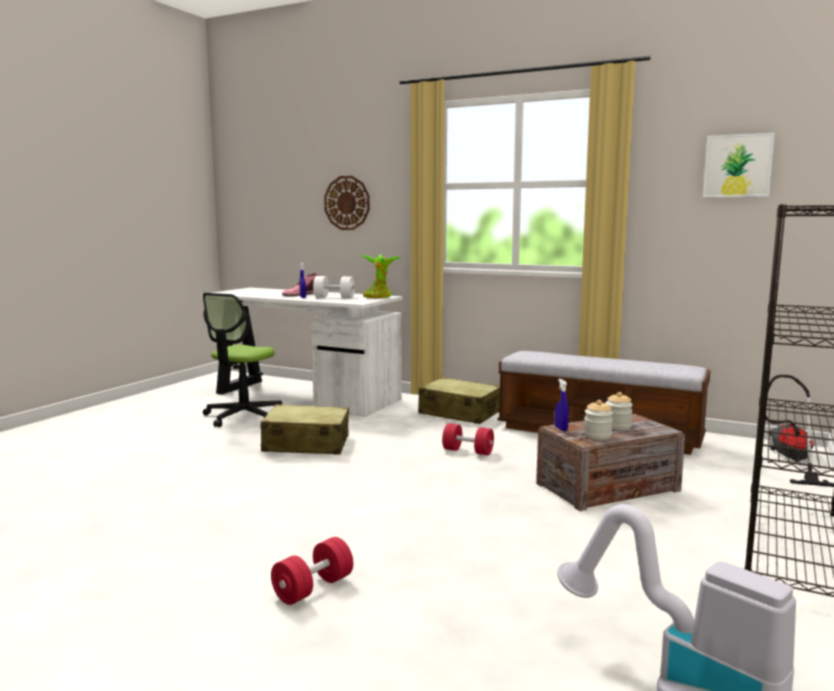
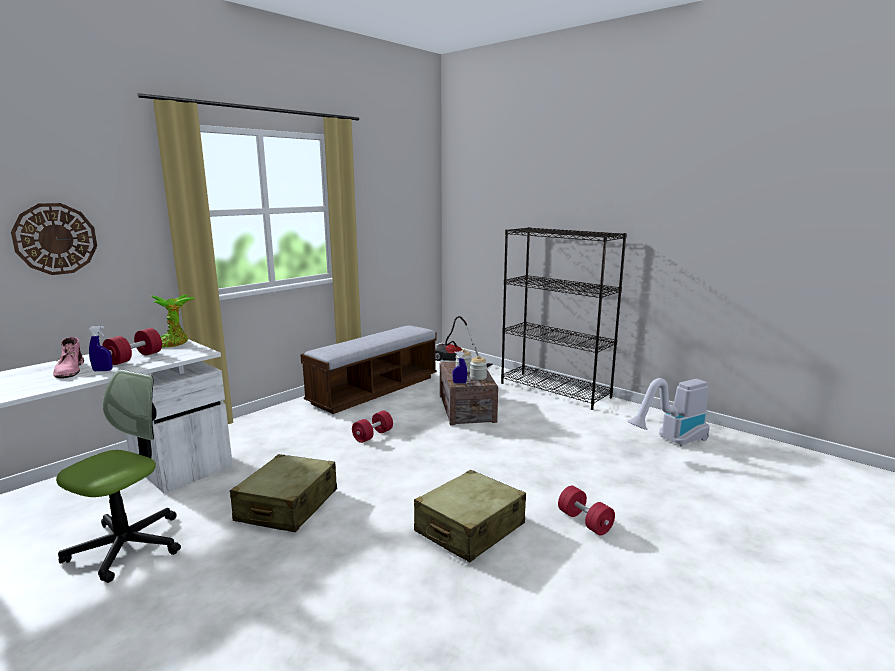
camera: 75 degrees left, 5 degrees up
office chair [203,293,282,427] -> office chair turned 105 degrees counterclockwise [56,370,181,583]
white dumbbell [313,276,355,298] -> red dumbbell [102,328,162,365]
beige suitcase [418,377,500,424] -> beige suitcase moved to [414,470,526,562]
picture [703,133,775,197] -> none

